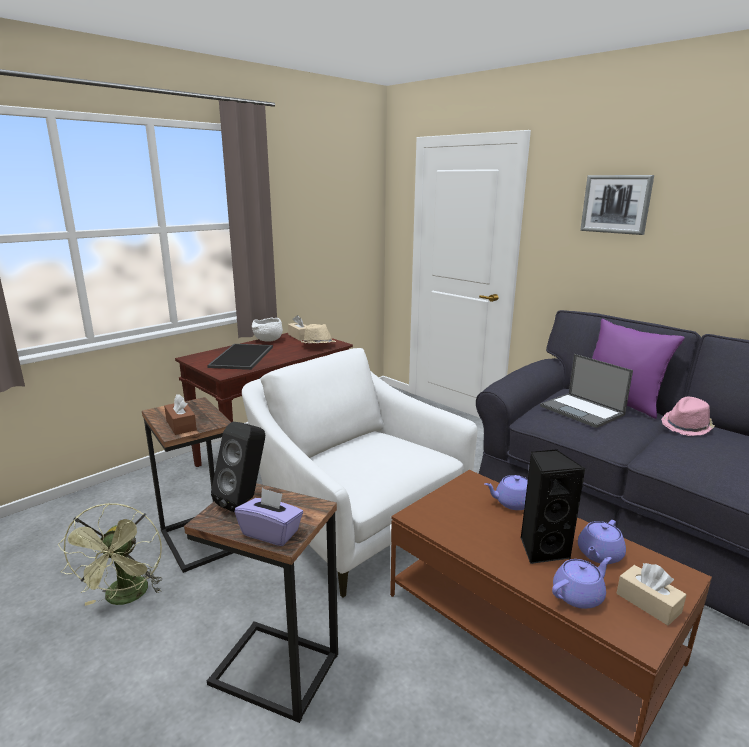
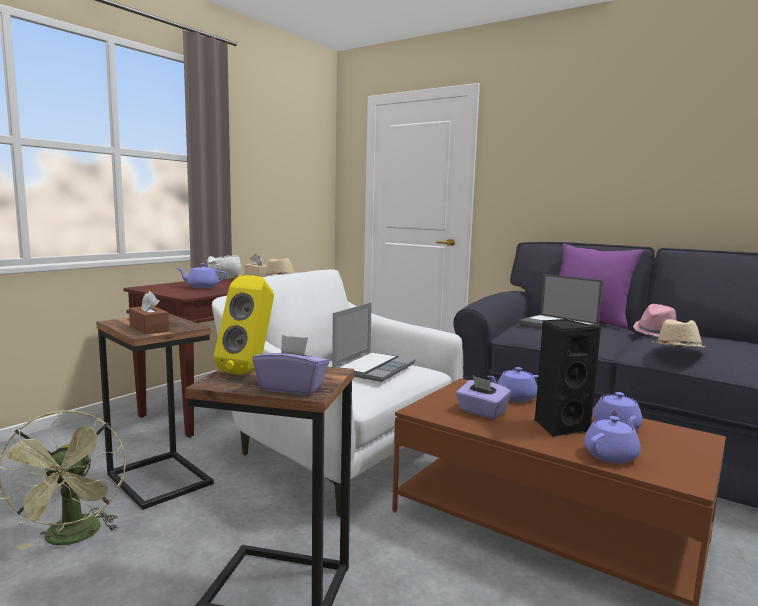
camera: 10 degrees left, 10 degrees down
tray [207,344,273,370] -> purple teapot [177,263,226,288]
black speaker [211,422,265,512] -> yellow speaker [214,275,274,375]
picture [580,175,654,235] -> none
beige tissue box [617,563,687,626] -> none
none -> laptop [332,302,415,382]
none -> purple tissue box [456,376,511,419]
none -> beige hat [651,319,707,348]

